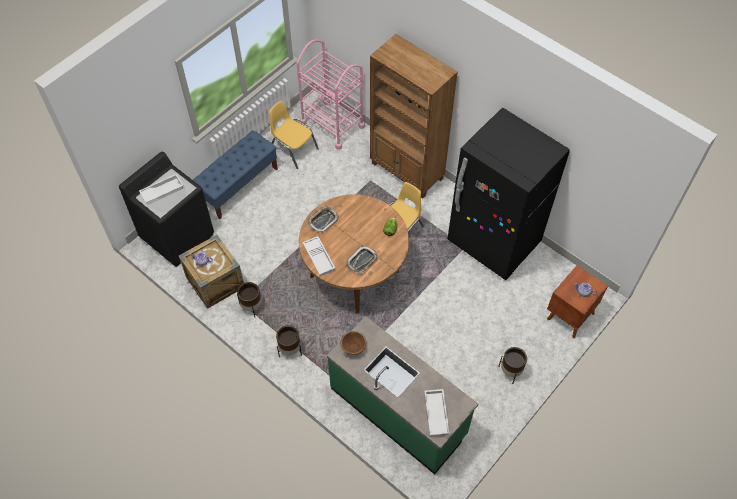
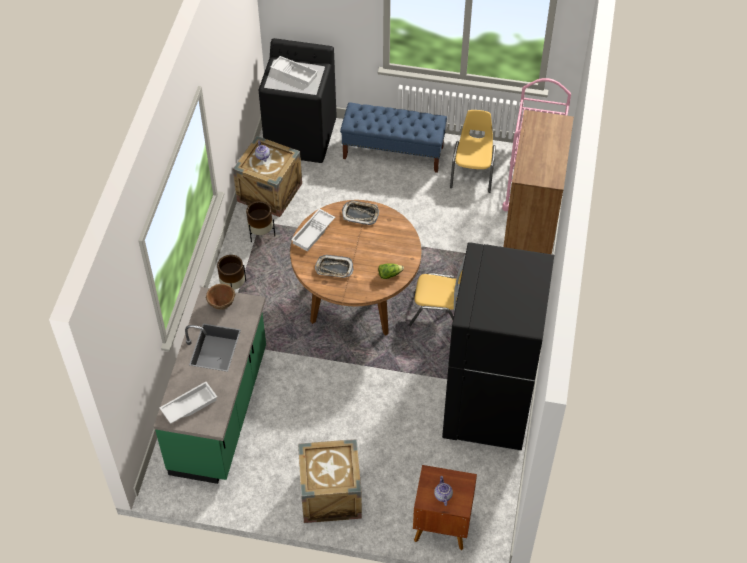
camera: 60 degrees right, 5 degrees down
brown planter [499,347,527,384] -> crate [298,439,362,523]

